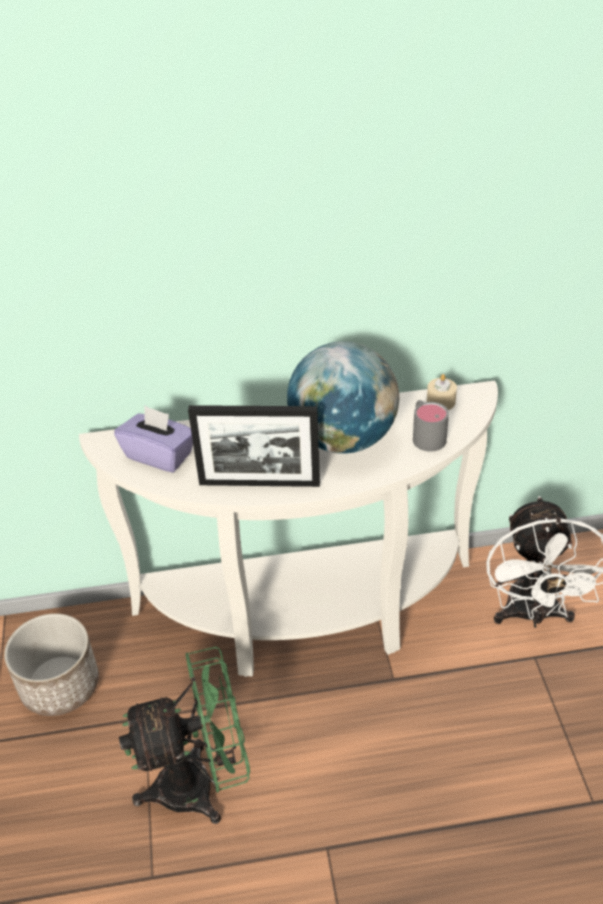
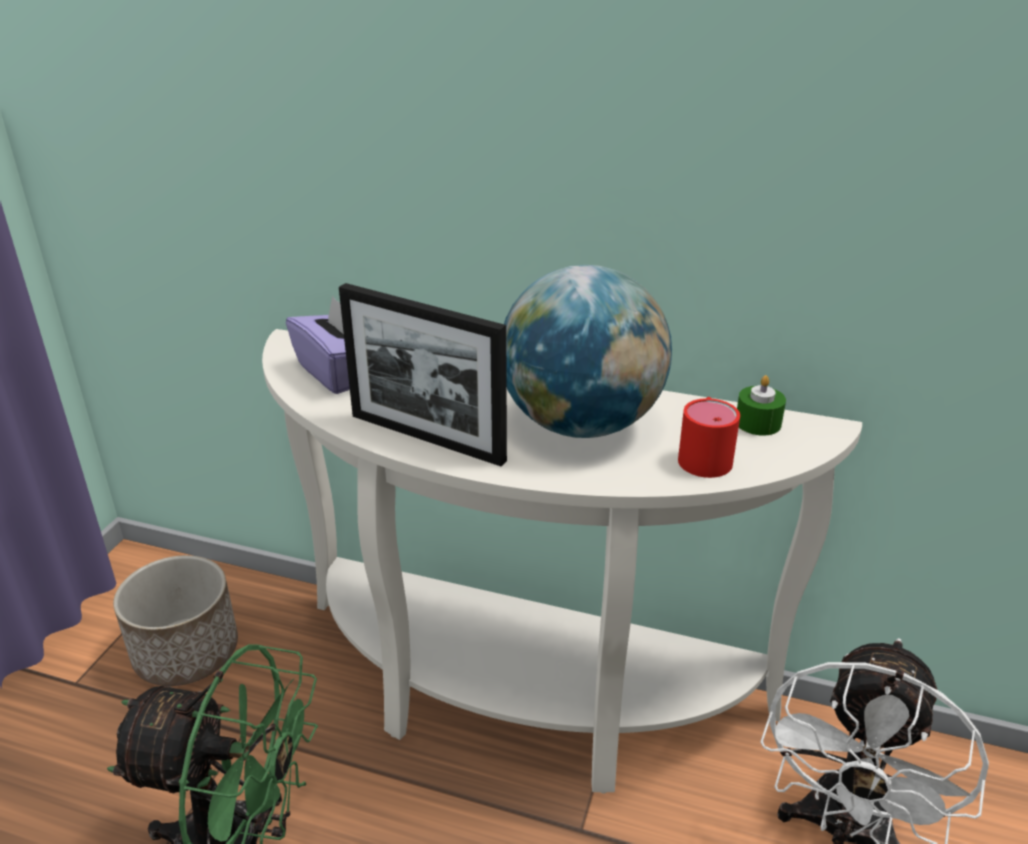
camera: 25 degrees right, 10 degrees down
grey mug [413,400,449,452] -> red mug [678,397,740,478]
beige candle [427,374,457,410] -> green candle [737,375,786,436]

